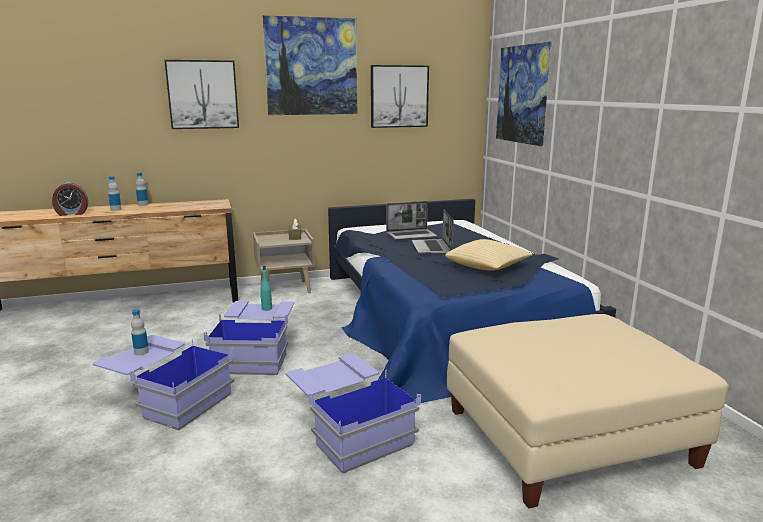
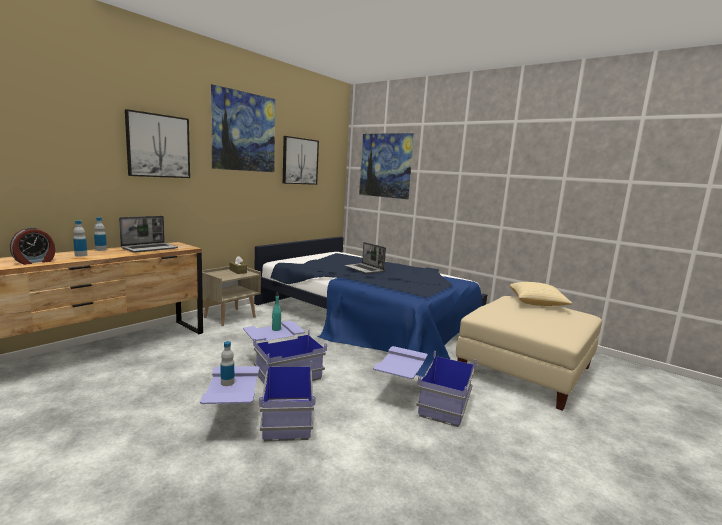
camera: 35 degrees left, 5 degrees down
laptop [386,201,437,240] -> laptop moved to [119,216,178,253]
pillow [445,239,533,271] -> pillow moved to [509,282,573,306]

